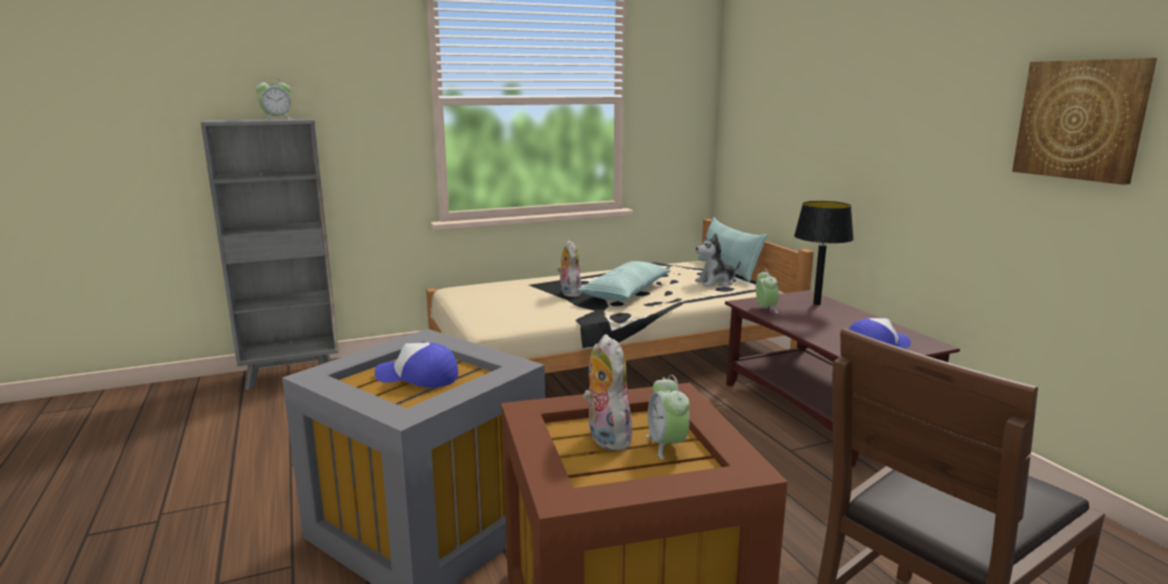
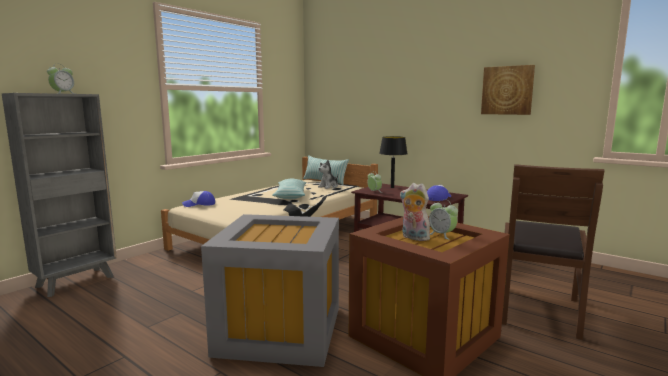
camera: 30 degrees left, 5 degrees down
cap [375,342,458,388] -> cap moved to [182,191,215,207]
plush toy [557,240,582,297] -> none

